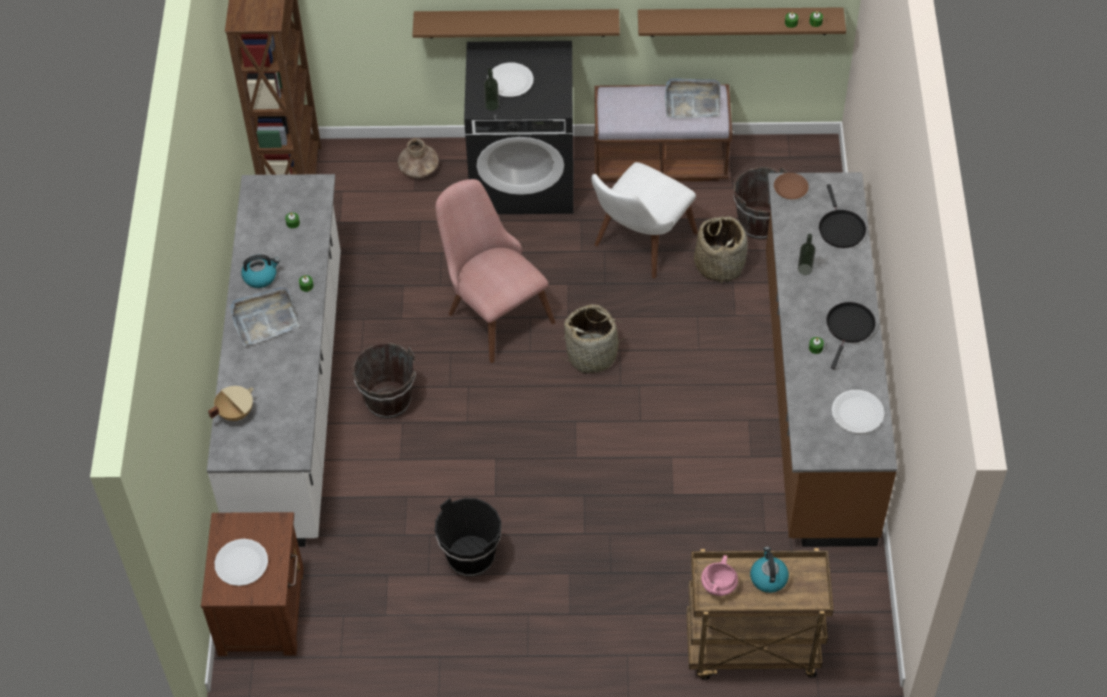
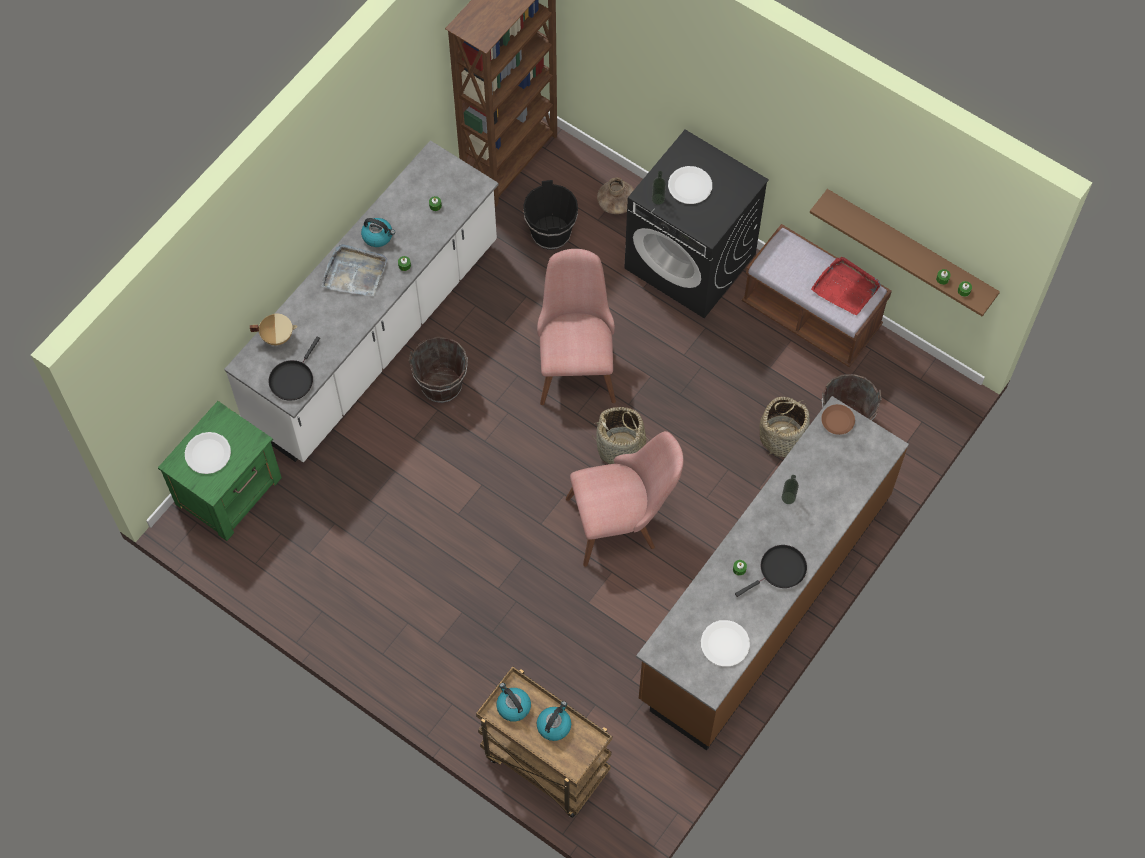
camera: 35 degrees right, 10 degrees up
brown nightstand [201,512,304,656] -> green nightstand [158,401,282,541]
brown shelf [413,9,620,38] -> none
black bucket [435,498,502,577] -> black bucket moved to [523,180,578,250]
white chair [591,162,698,279] -> none
grey tray [665,78,721,119] -> red tray [811,257,881,315]
pink cooking pot [701,555,738,596] -> kettle [496,683,531,722]
black frying pan [819,184,866,248] -> black frying pan moved to [268,336,320,401]
none -> pink chair [566,431,684,567]

